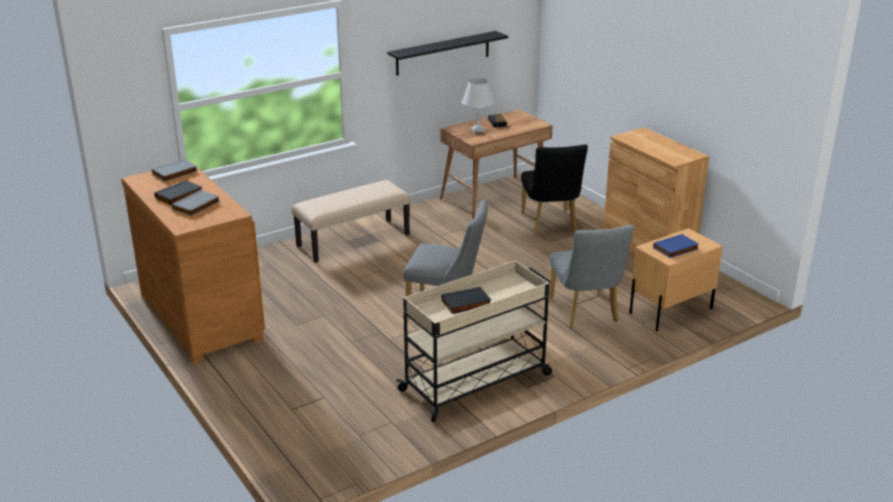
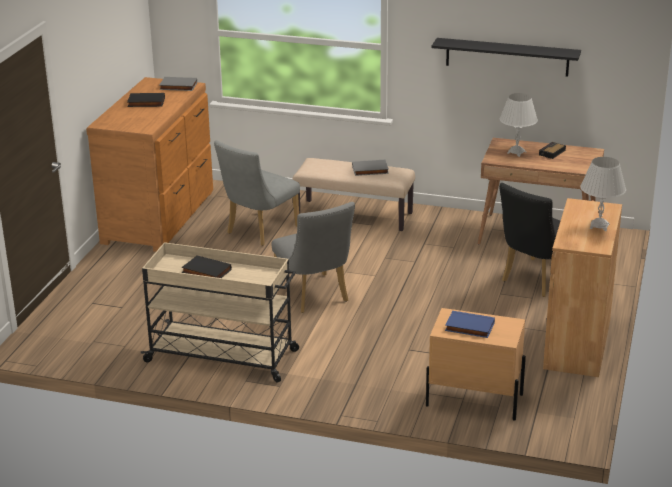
camera: 50 degrees right, 0 degrees up
grey book [172,190,220,216] -> grey book moved to [352,160,389,176]
grey chair [549,225,634,328] -> grey chair moved to [214,140,300,246]
none -> white table lamp [580,157,626,231]

